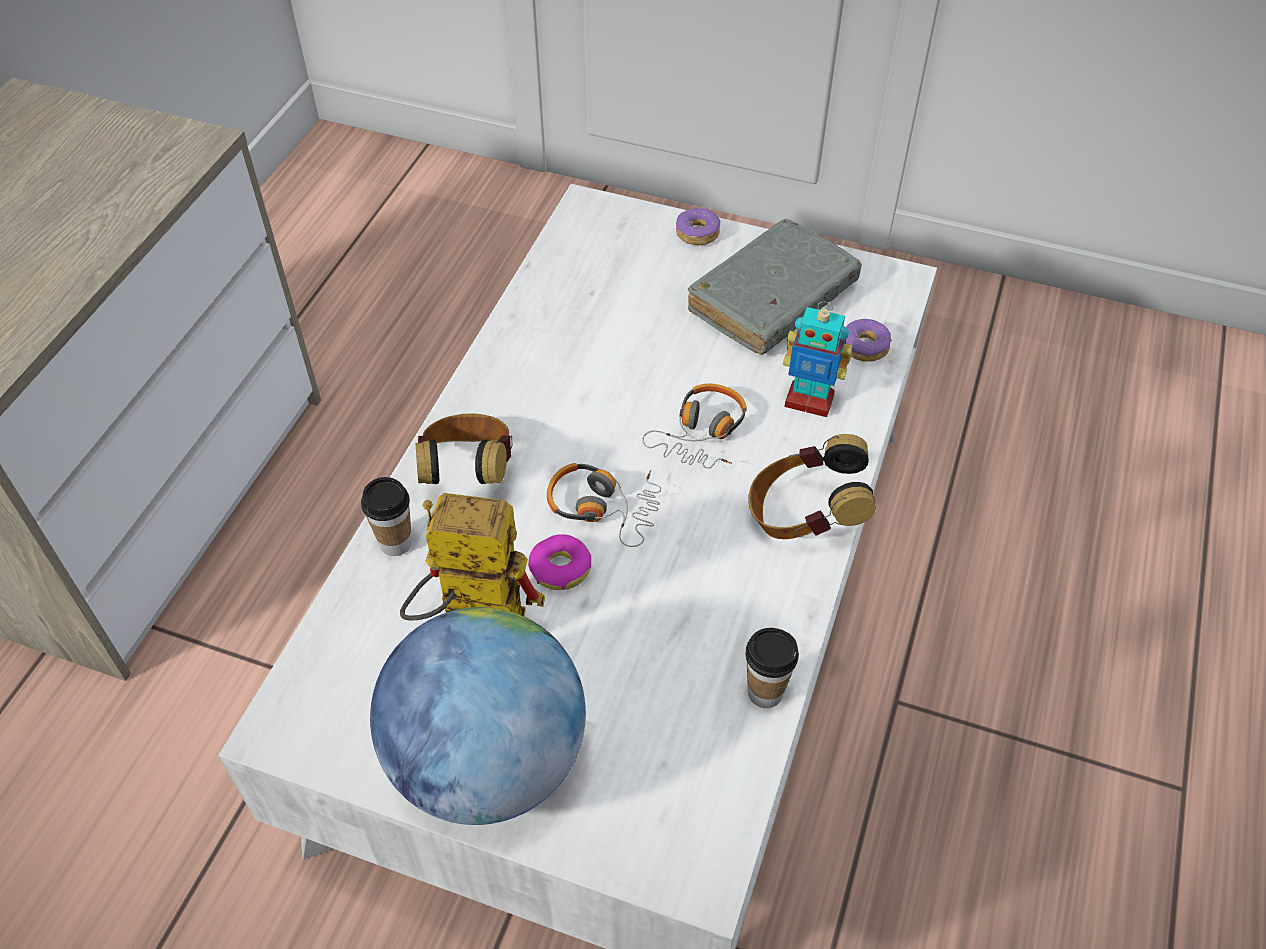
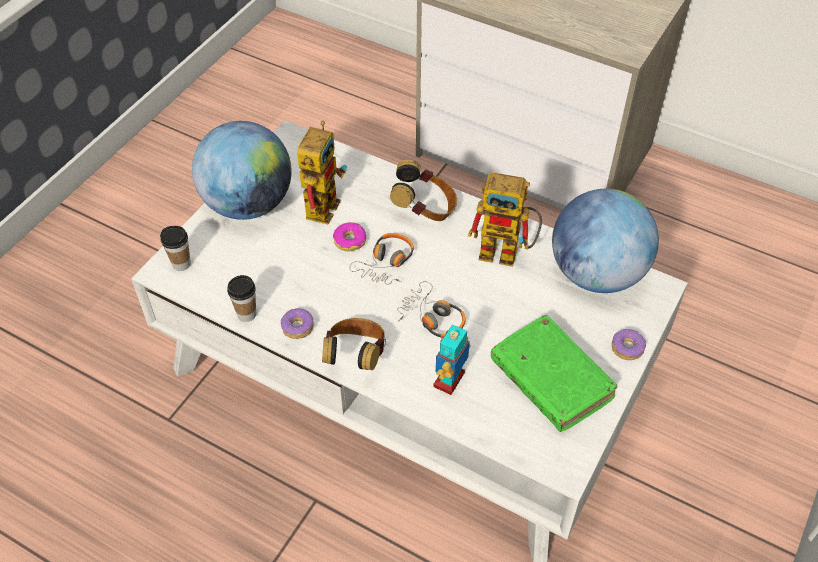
camera: 100 degrees right, 0 degrees up
cup [361,477,412,556] -> cup moved to [160,226,191,271]
grey book [688,219,862,355] -> green book [491,315,617,432]
donut [845,319,892,362] -> donut moved to [281,308,314,339]
none -> toy robot [468,172,542,267]
none -> globe [552,189,659,293]

